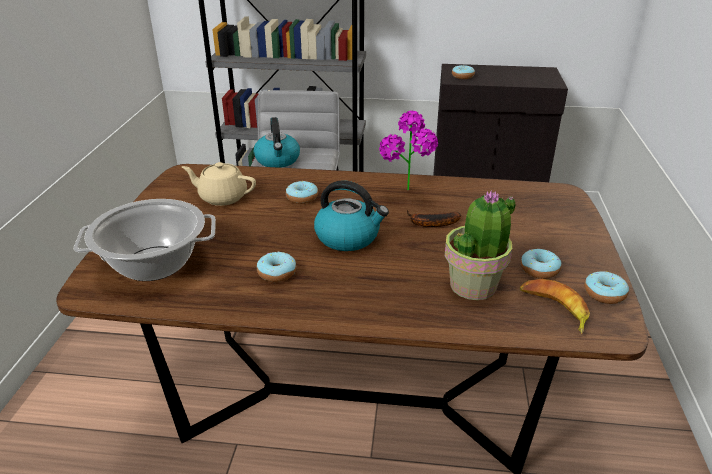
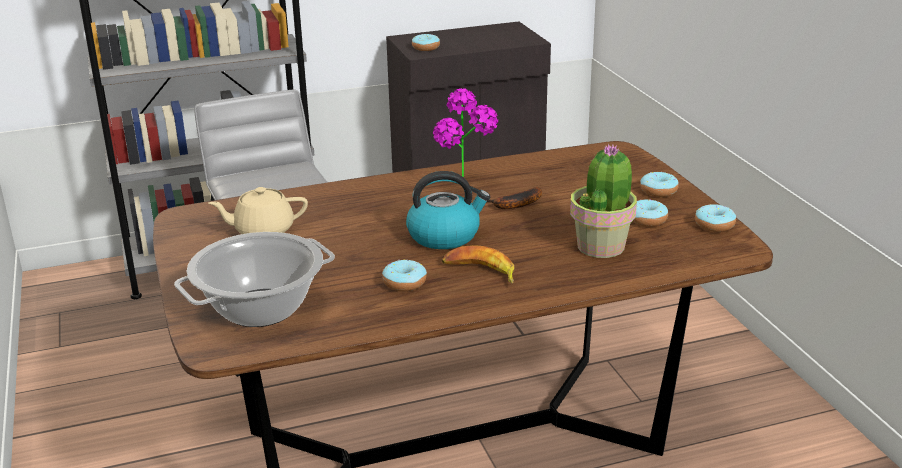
camera: 25 degrees left, 5 degrees down
kettle [254,117,300,168] -> none
donut [286,181,318,204] -> donut moved to [640,172,679,197]
banana [520,279,590,335] -> banana moved to [442,245,514,284]

